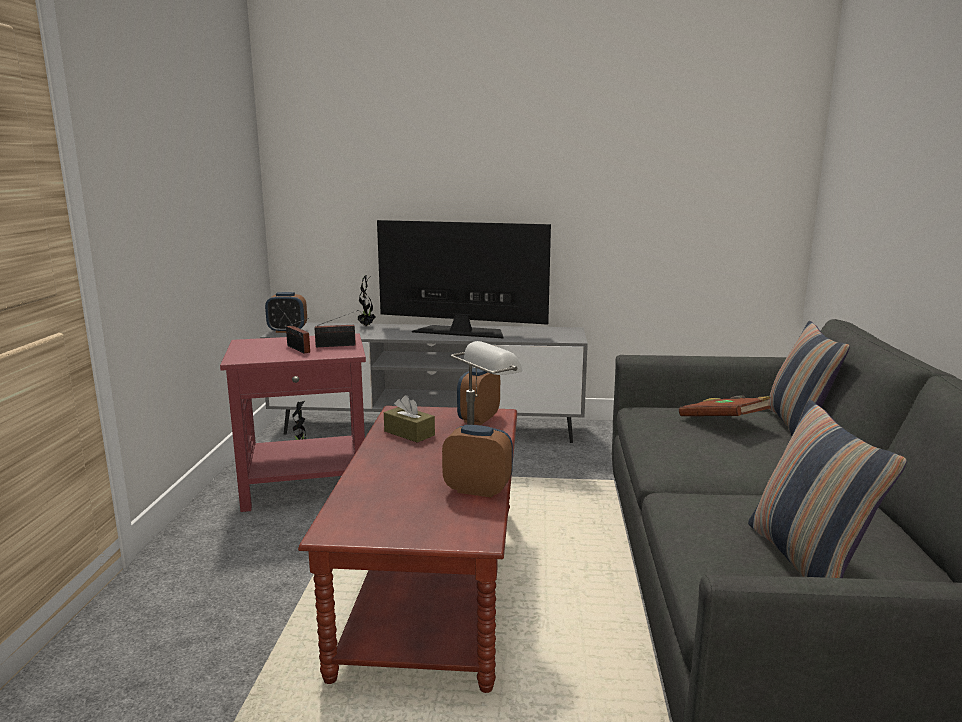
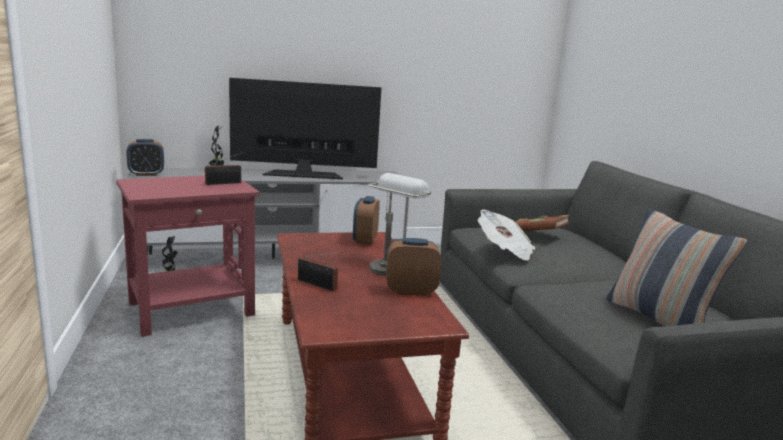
camera: 20 degrees left, 0 degrees up
radio [286,318,310,353] -> radio moved to [298,252,342,291]
brown tissue box [384,395,435,443] -> none
pillow [768,321,850,436] -> none
none -> newspaper [478,210,535,261]

